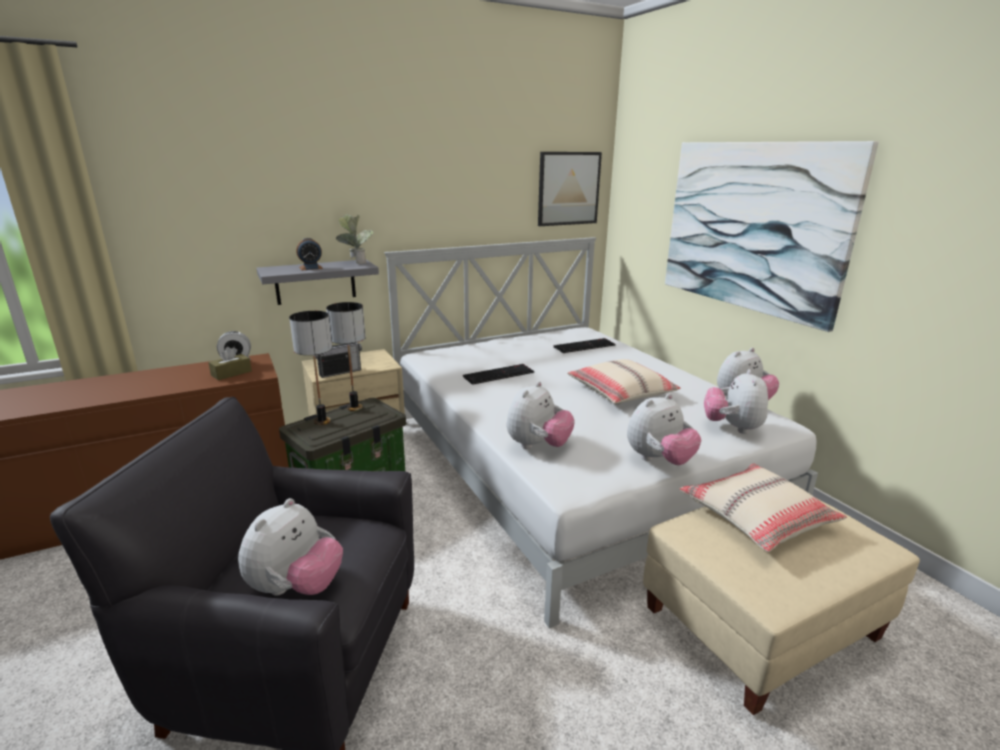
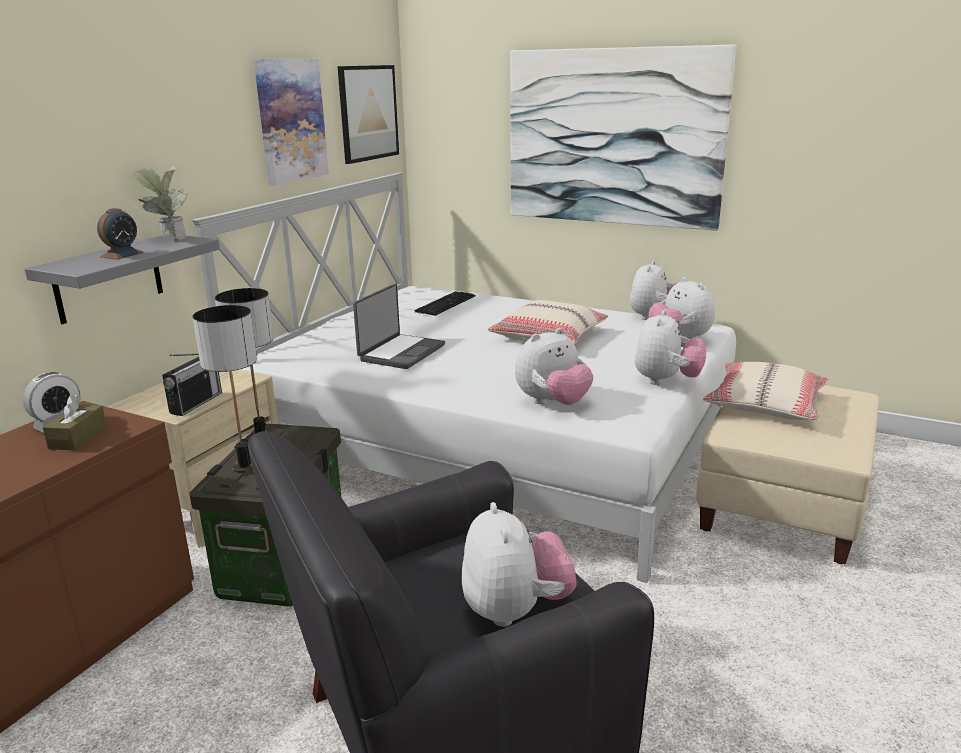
camera: 35 degrees left, 0 degrees up
keyboard [463,364,534,385] -> laptop [353,283,445,369]
plush toy [507,381,575,449] -> plush toy turned 60 degrees clockwise [515,328,593,405]
none -> picture [254,59,329,185]

